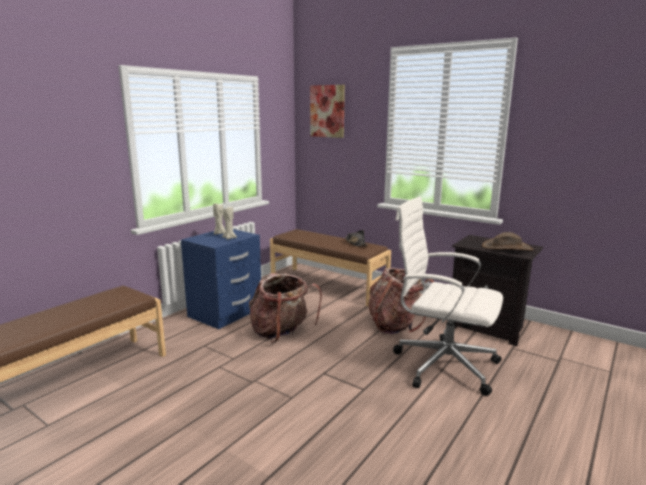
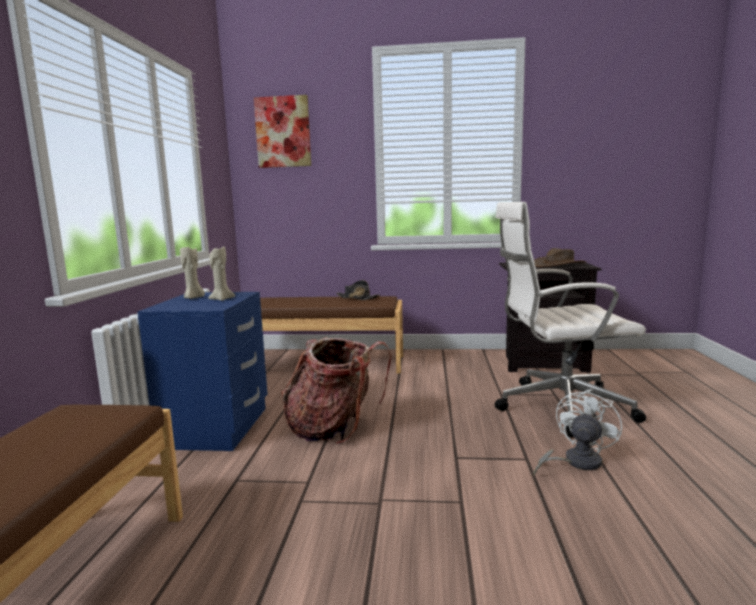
camera: 30 degrees left, 5 degrees down
backpack [368,268,434,334] -> none
none -> white fan [533,389,622,475]

